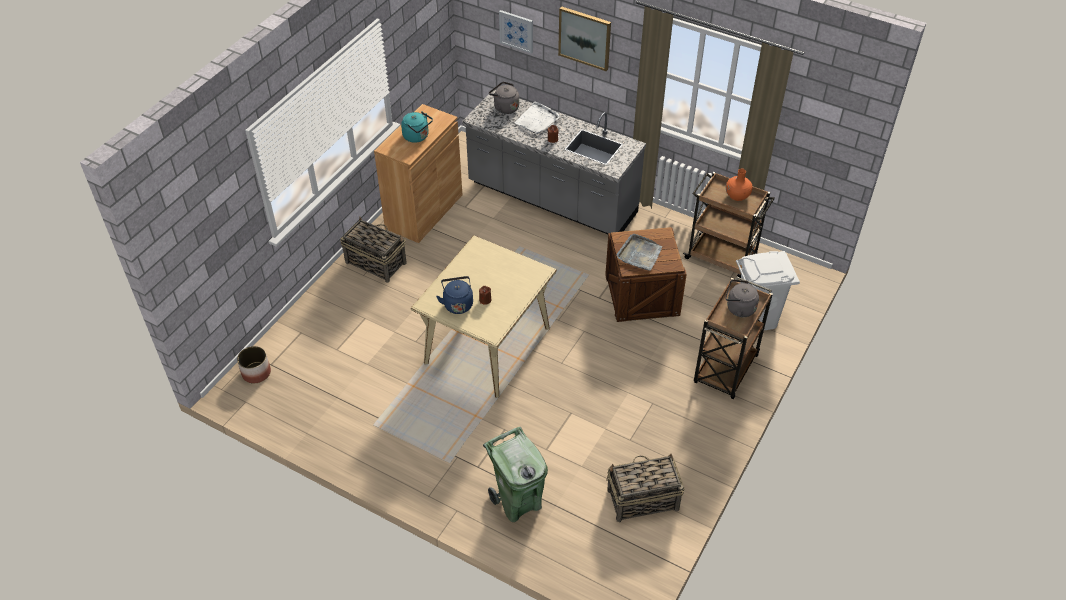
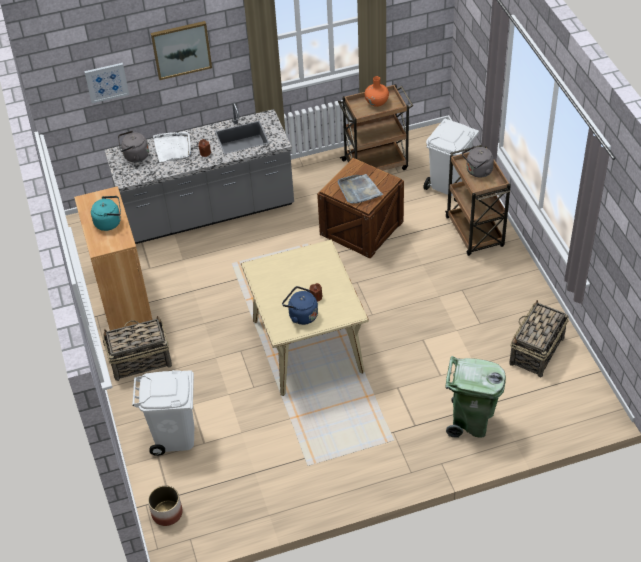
camera: 45 degrees left, 0 degrees up
none -> white trash can [132,370,194,456]

